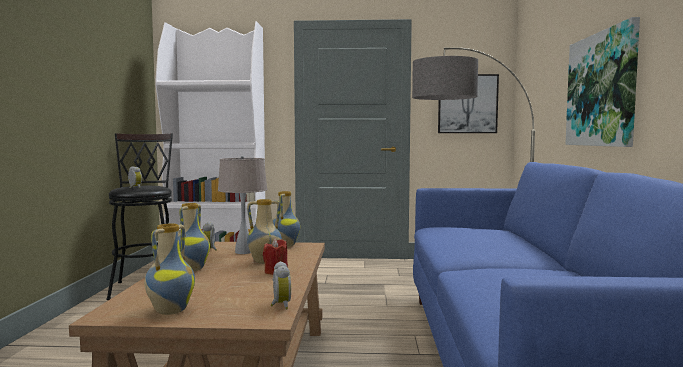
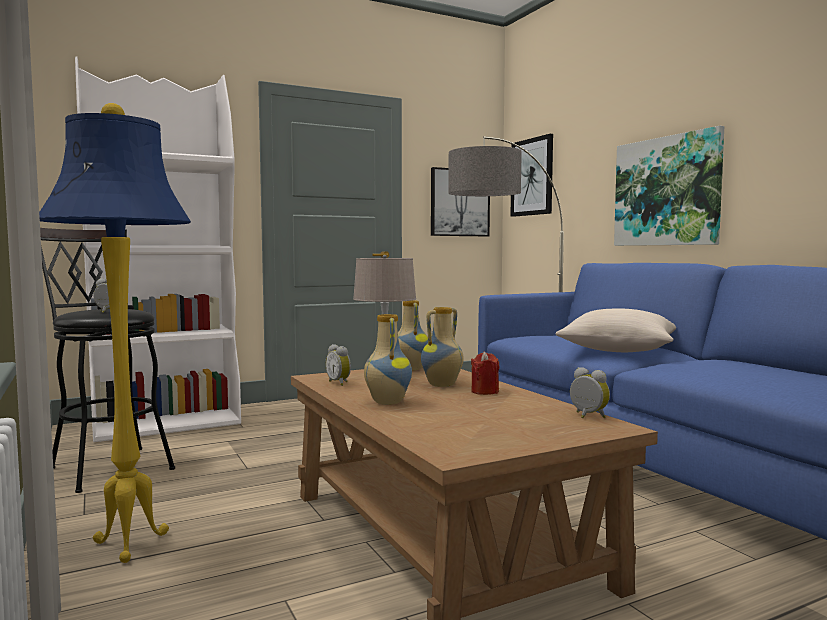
camera: 30 degrees left, 0 degrees up
vase [144,224,195,315] -> none
none -> blue floor lamp [39,103,191,563]
none -> picture [511,134,553,217]
none -> beige pillow [556,309,676,352]

